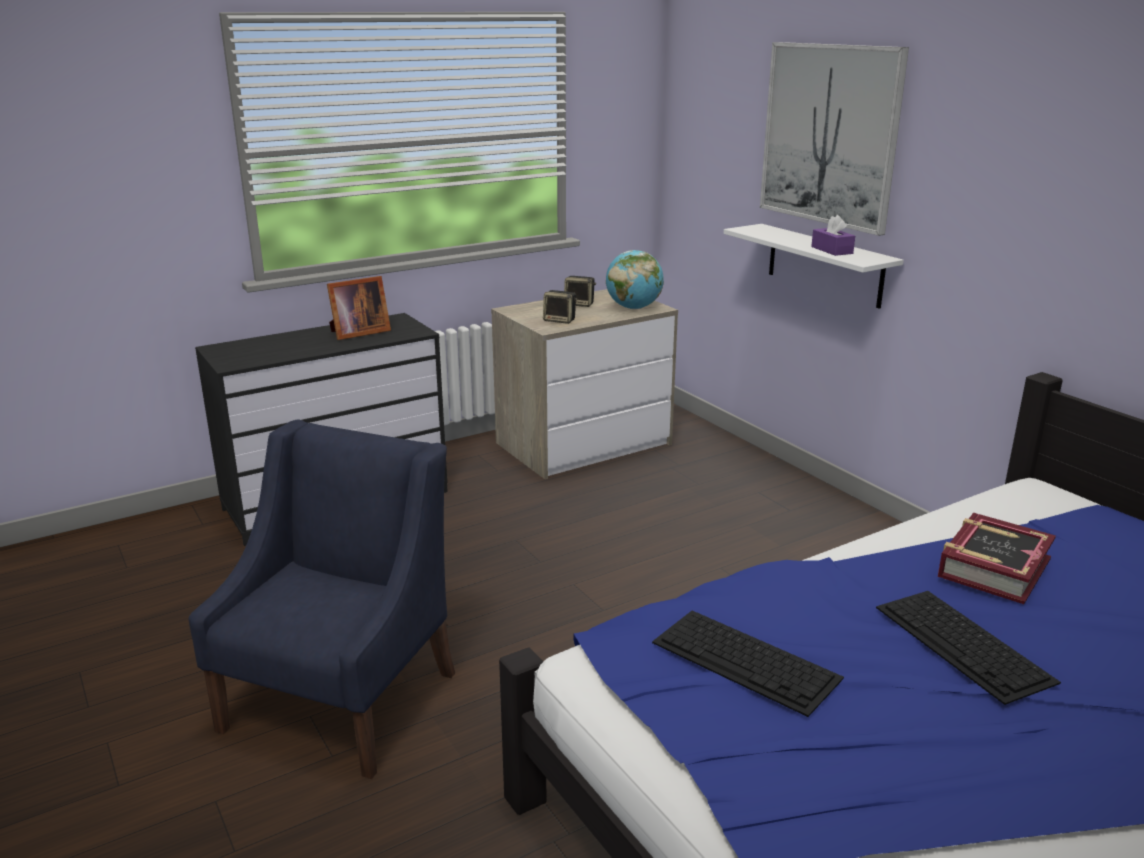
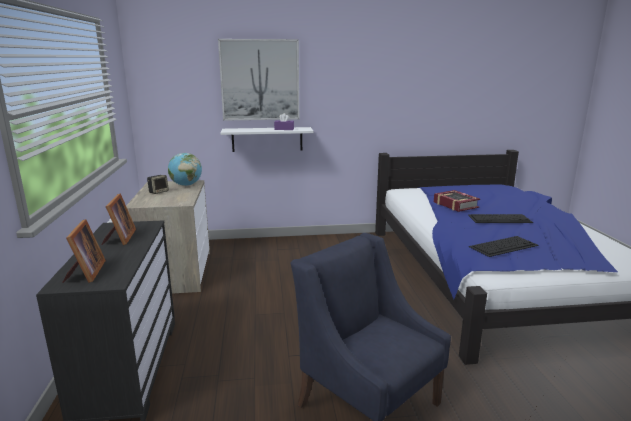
camera: 65 degrees left, 5 degrees down
speaker [543,290,577,324] -> none
none -> picture frame [62,219,106,283]

